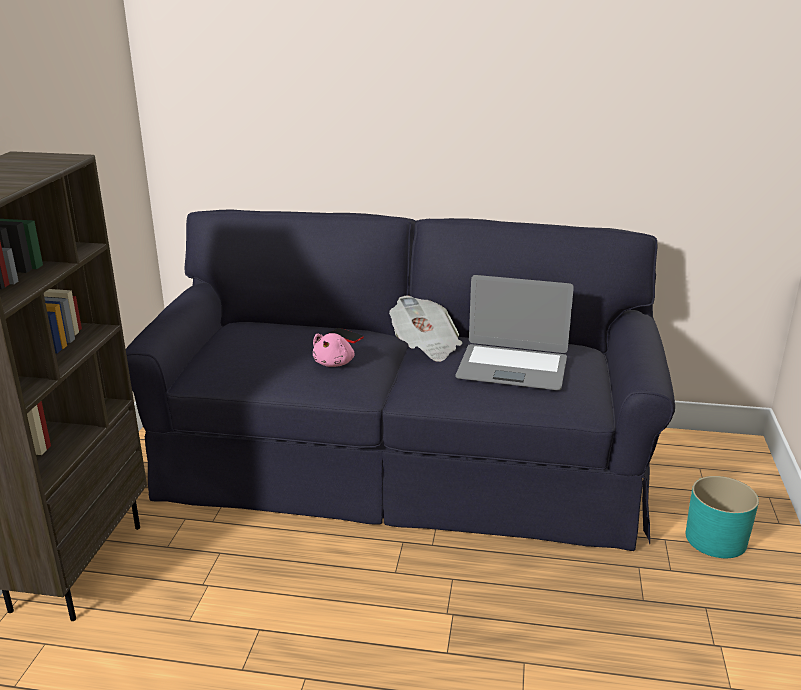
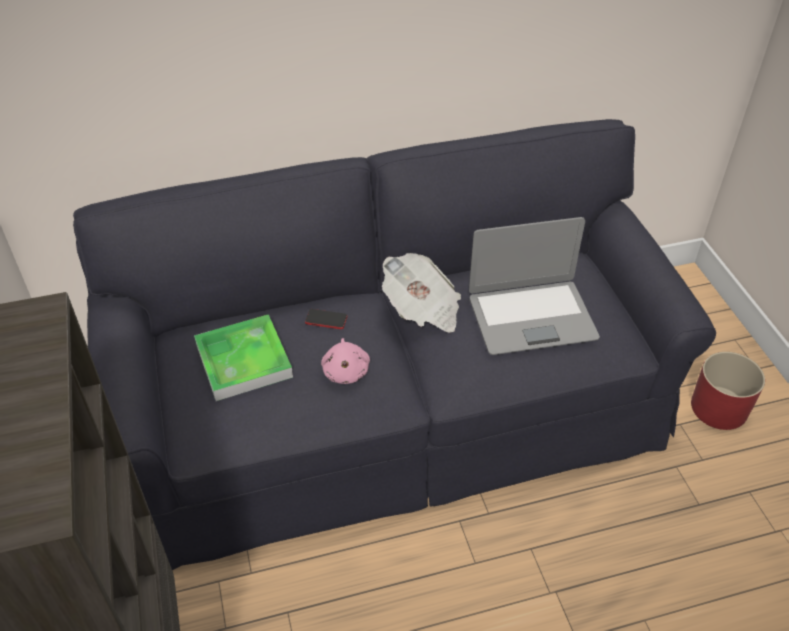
camera: 25 degrees left, 20 degrees up
turquoise planter [686,476,759,558] -> red planter [691,352,765,430]
none -> tray [194,314,293,401]

